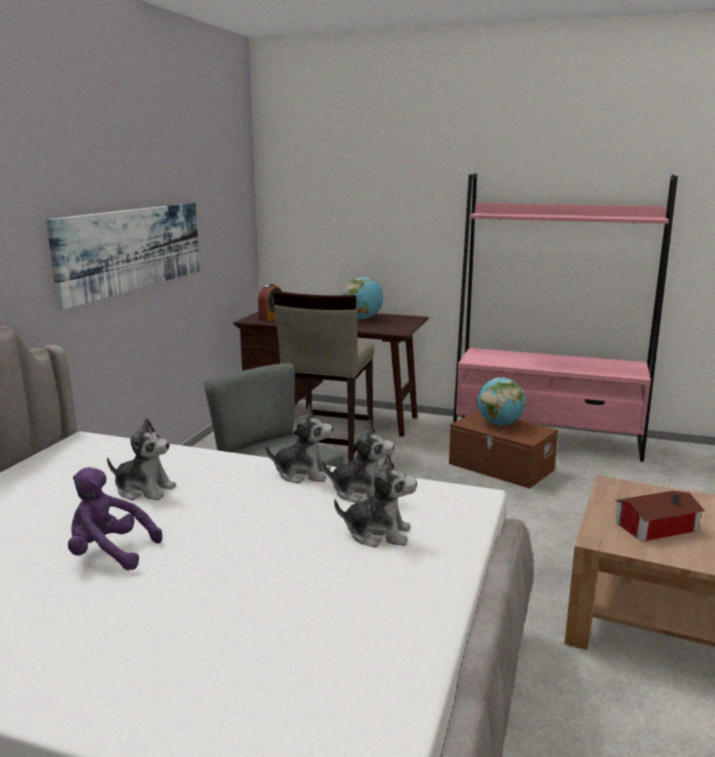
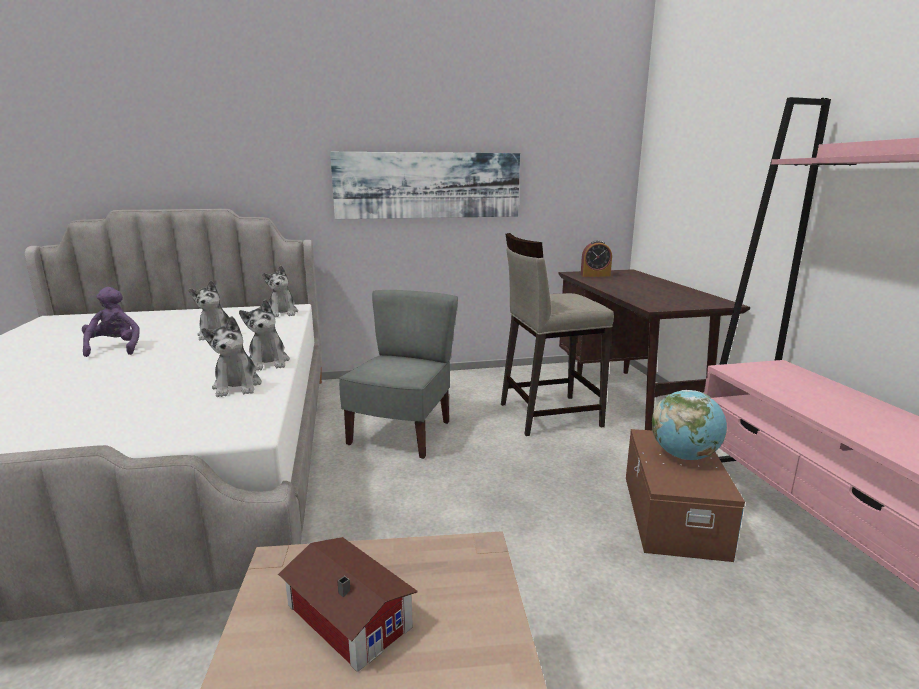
camera: 60 degrees right, 0 degrees up
plush toy [334,453,417,547] -> plush toy moved to [262,266,298,317]
globe [342,277,383,319] -> none

